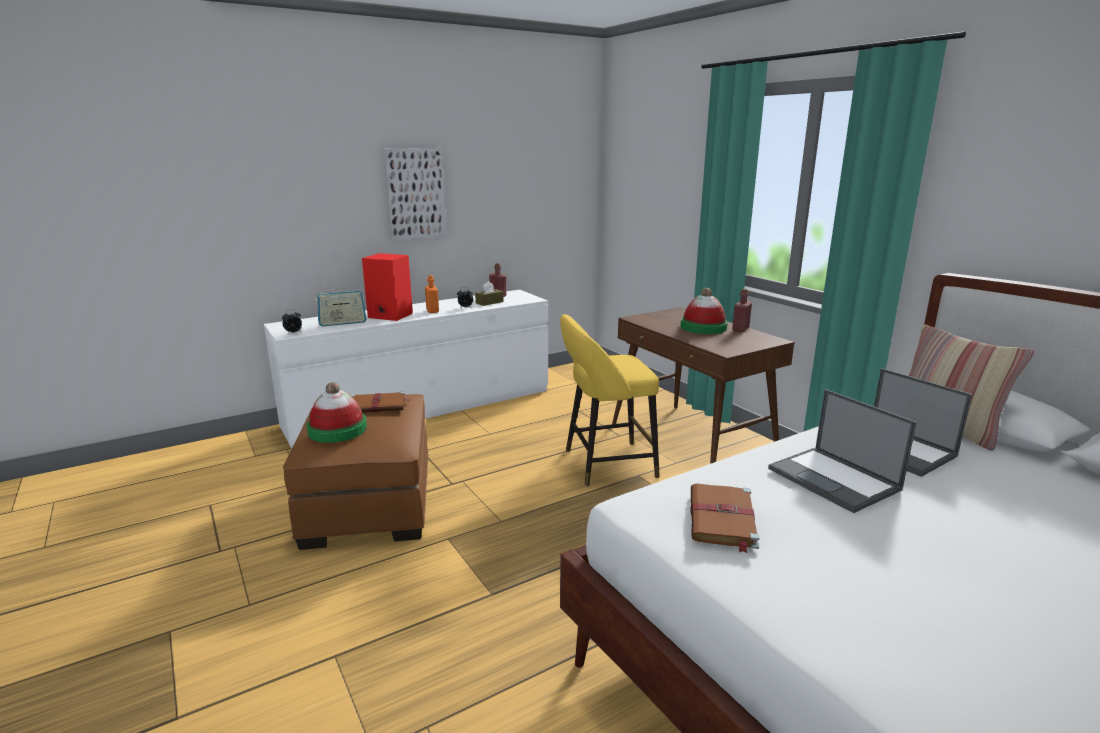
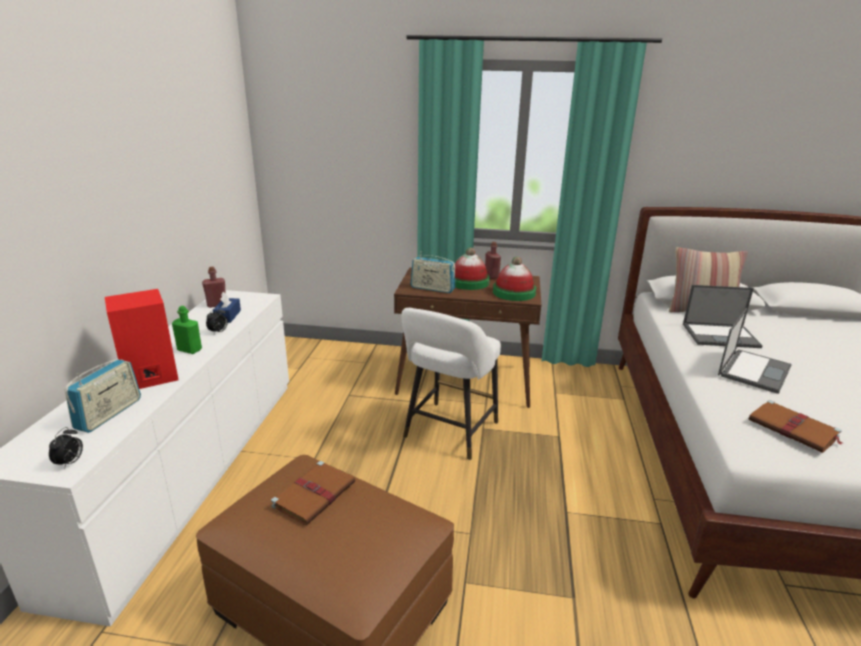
camera: 50 degrees left, 5 degrees up
hat [307,382,367,443] -> hat moved to [493,257,536,301]
picture [384,148,447,241] -> none
orange bottle [425,275,439,313] -> green bottle [172,306,202,354]
brown tissue box [475,281,504,306] -> blue tissue box [213,292,241,323]
yellow stool [560,314,660,487] -> white stool [401,308,501,460]
laptop [768,389,917,513] -> laptop turned 60 degrees counterclockwise [718,308,792,394]
none -> radio [411,251,455,293]

